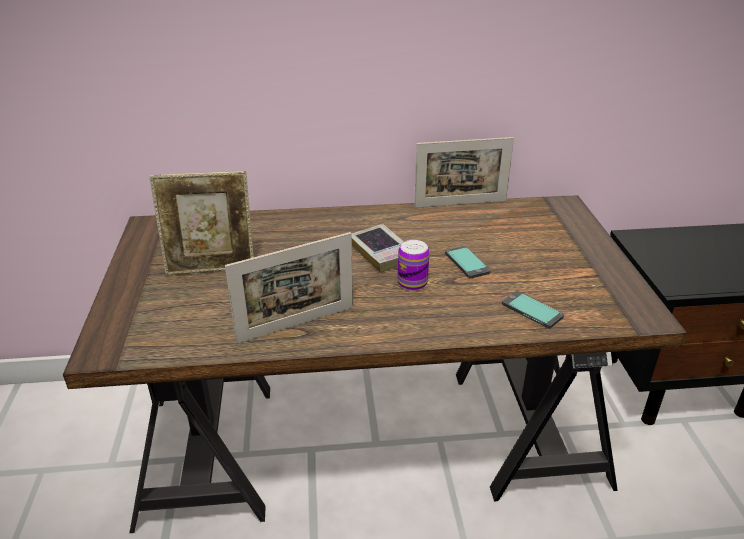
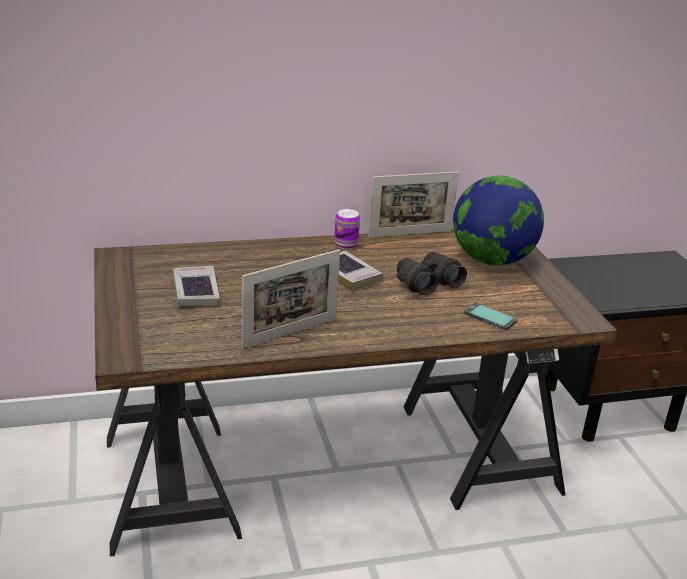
camera: 10 degrees left, 5 degrees down
picture frame [149,171,254,275] -> book [173,266,220,306]
can [398,240,429,291] -> can moved to [334,209,360,249]
phone [445,246,491,279] -> black binoculars [397,252,467,295]
none -> globe [453,176,544,266]

